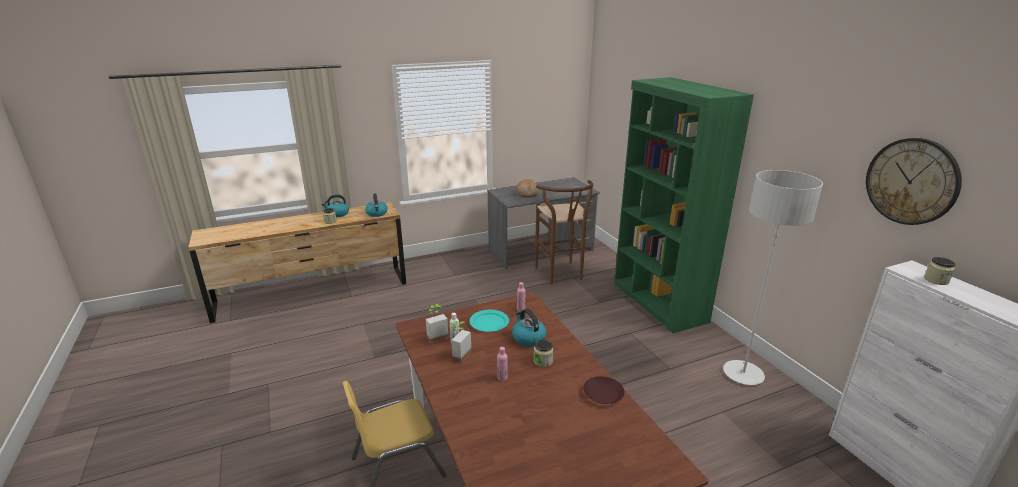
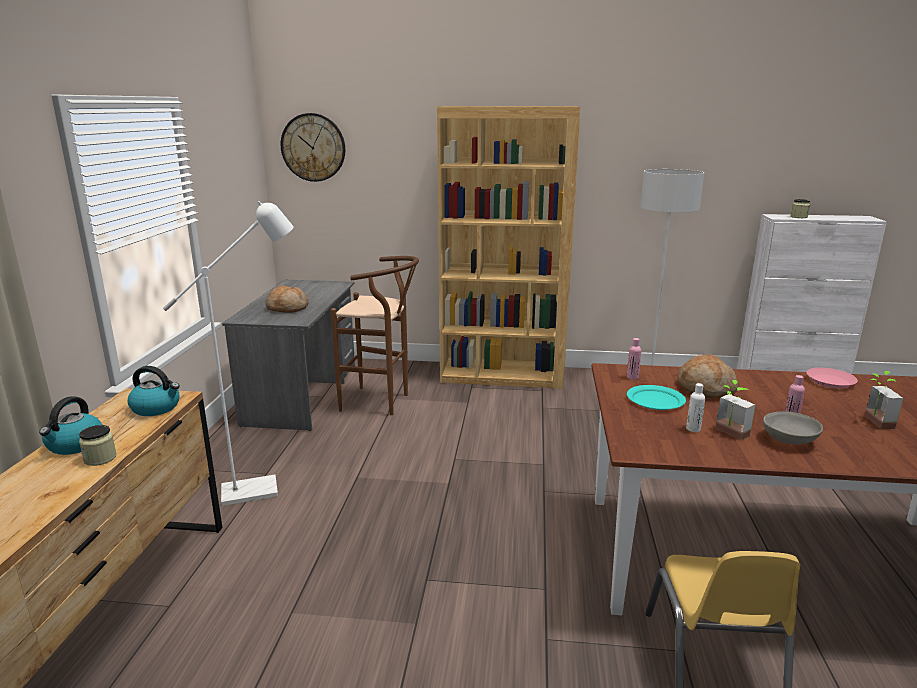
camera: 60 degrees left, 5 degrees down
potted plant [426,304,448,343] -> potted plant moved to [865,371,903,429]
kettle [512,309,546,347] -> bread [678,355,738,399]
jar [534,339,553,367] -> none
brown plate [583,376,625,404] -> pink plate [807,368,858,388]
green bookcase [614,77,754,333] -> brown bookcase [437,106,581,389]
wall clock [866,138,962,225] -> wall clock moved to [281,113,345,182]
none -> white floor lamp [163,201,294,506]
none -> grey bowl [763,411,823,445]

